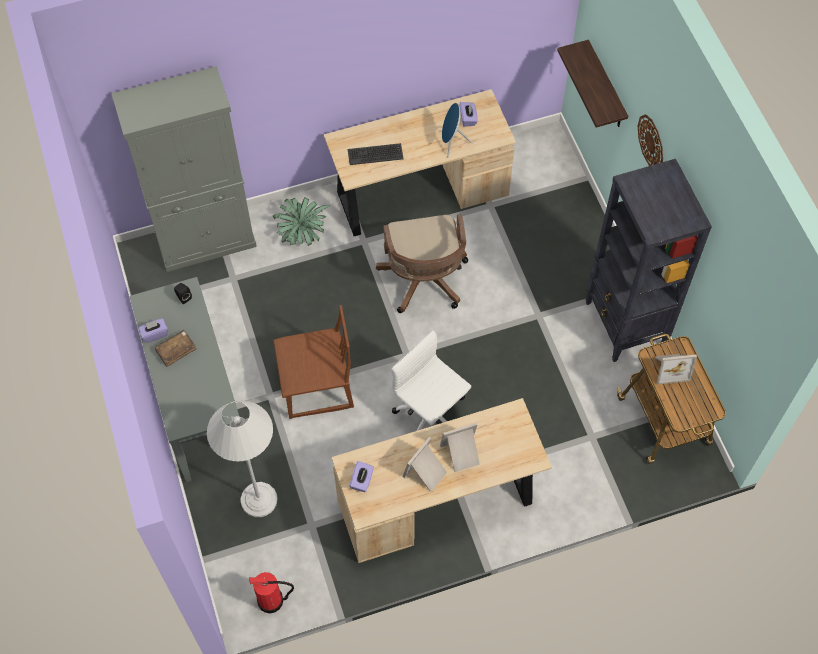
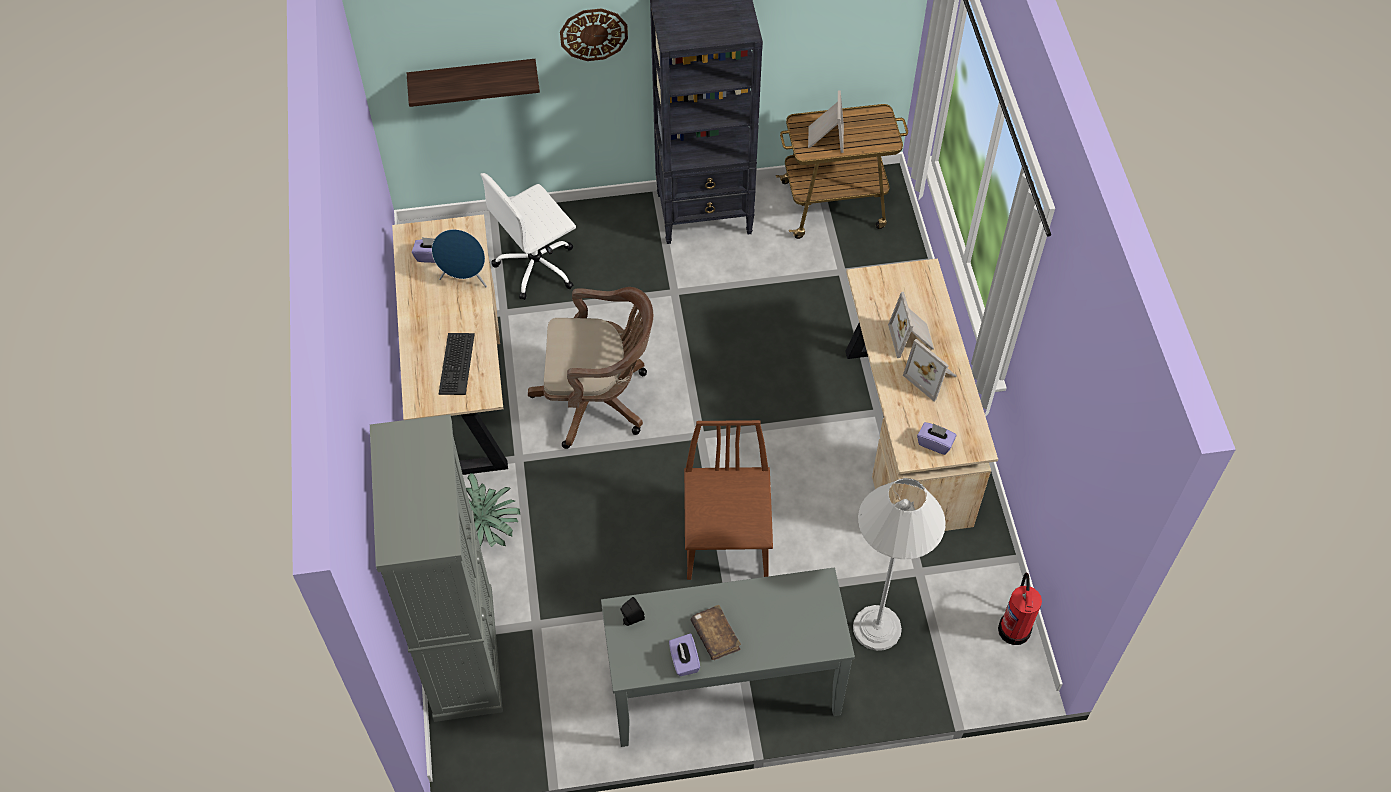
camera: 80 degrees left, 5 degrees down
white office chair [392,330,471,431] -> white office chair moved to [480,173,576,300]

